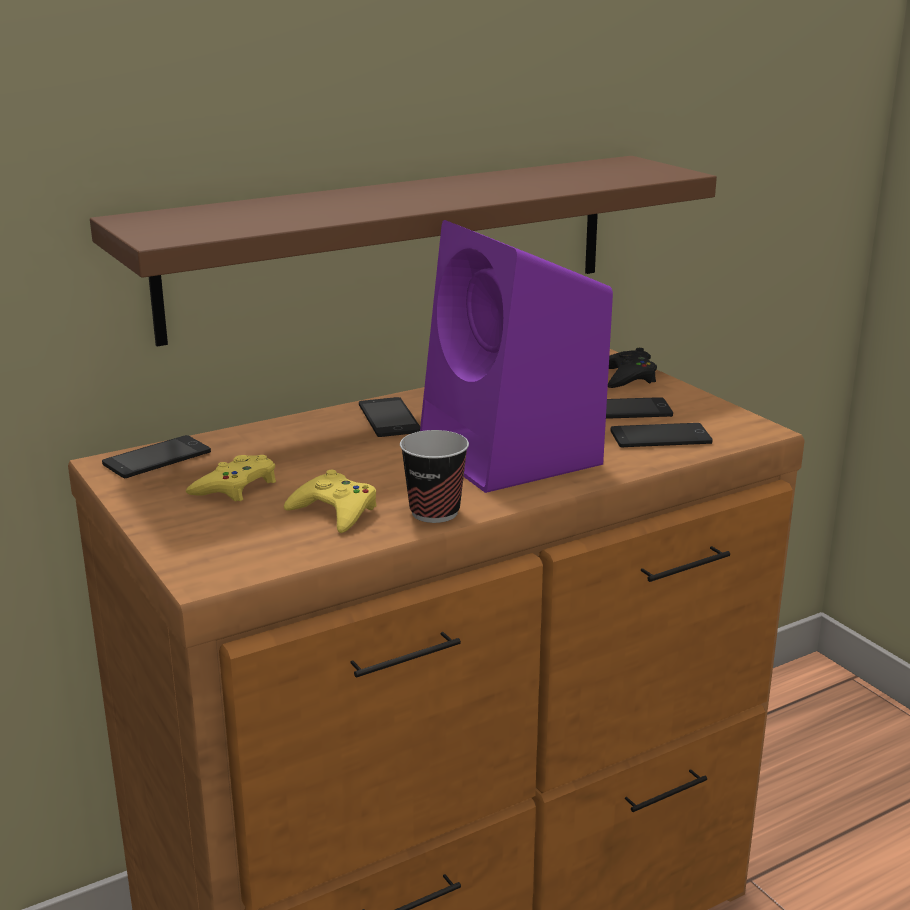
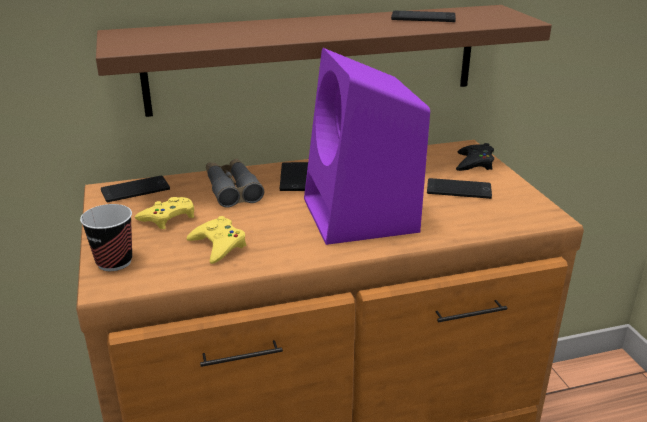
camera: 15 degrees right, 5 degrees up
cup [400,430,469,523] -> cup moved to [80,204,132,271]
phone [611,423,712,448] -> phone moved to [391,11,456,22]
none -> grey binoculars [206,159,264,208]

